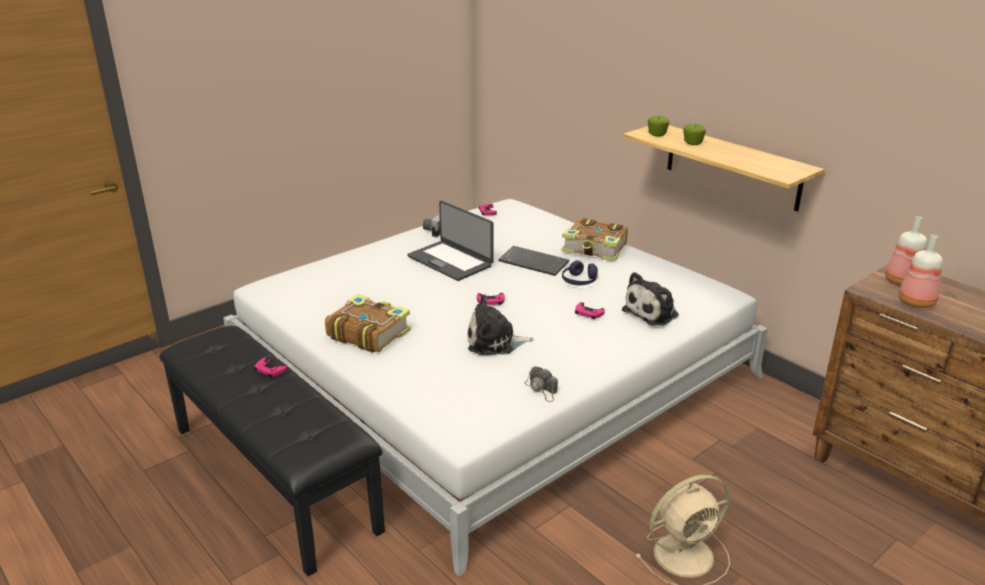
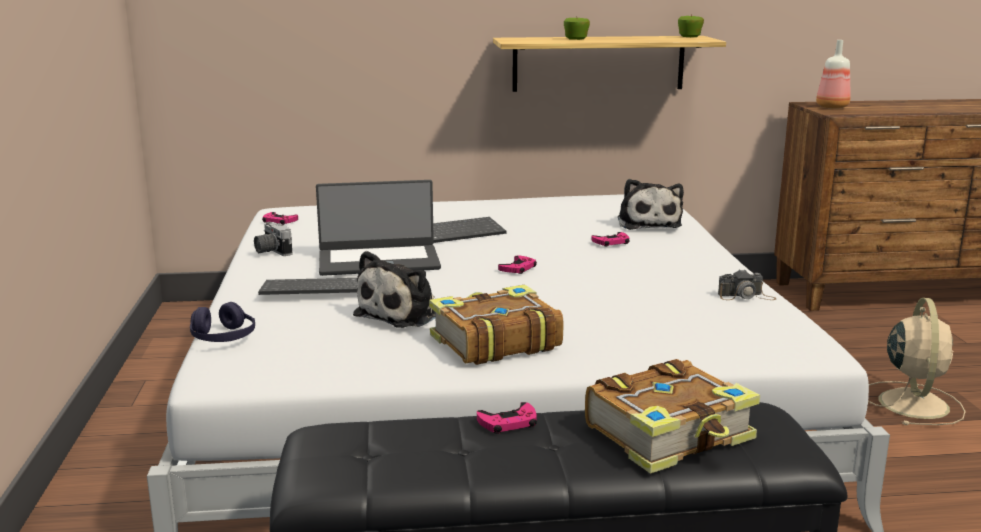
camera: 55 degrees left, 10 degrees down
plush toy [468,294,534,355] -> plush toy moved to [353,251,436,328]
book [561,218,628,262] -> book moved to [585,359,760,474]
purple headphones [562,260,598,285] -> purple headphones moved to [190,302,255,342]
apple [648,116,669,137] -> apple moved to [678,14,704,37]
bottle [899,235,943,308] -> none
none -> keyboard [258,278,358,295]

